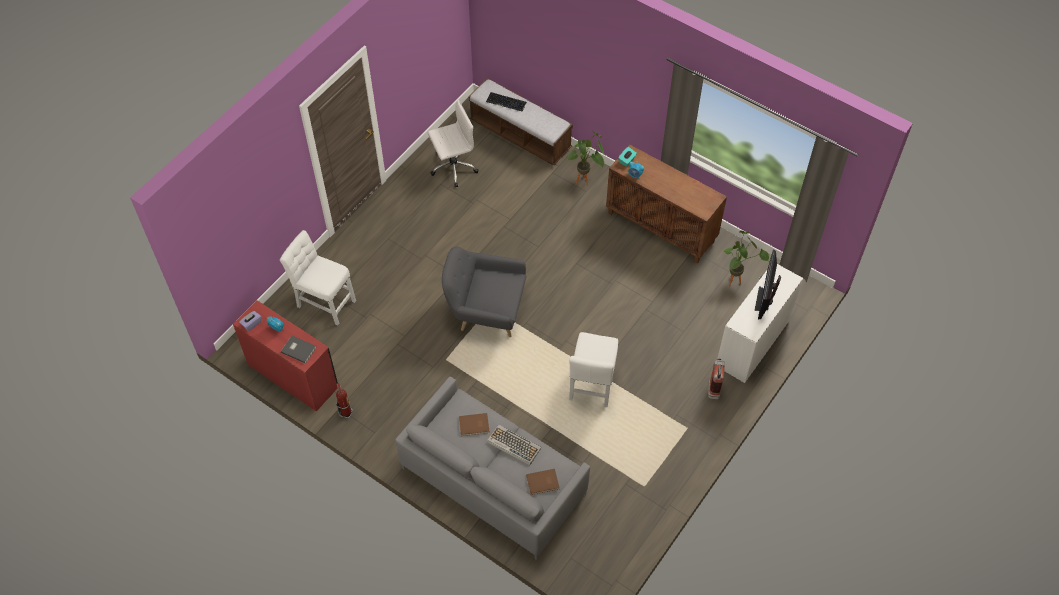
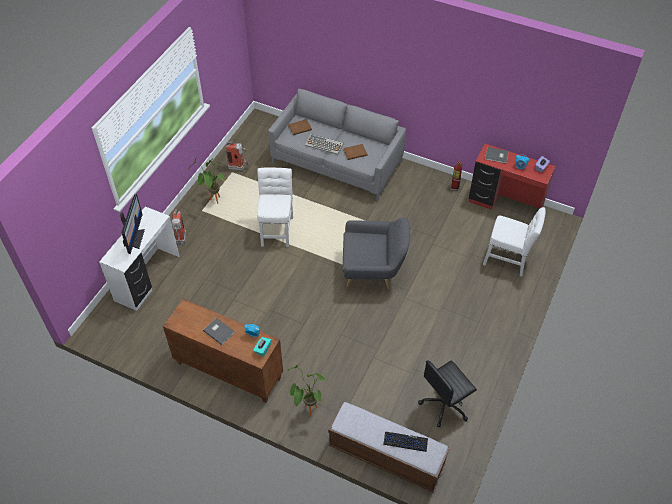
camera: 170 degrees right, 5 degrees down
white office chair [428,100,478,188] -> black office chair [418,360,477,428]
potted plant [723,230,769,287] -> potted plant moved to [188,159,225,204]
none -> grey book [203,318,235,345]
none -> fire extinguisher [226,141,250,171]

